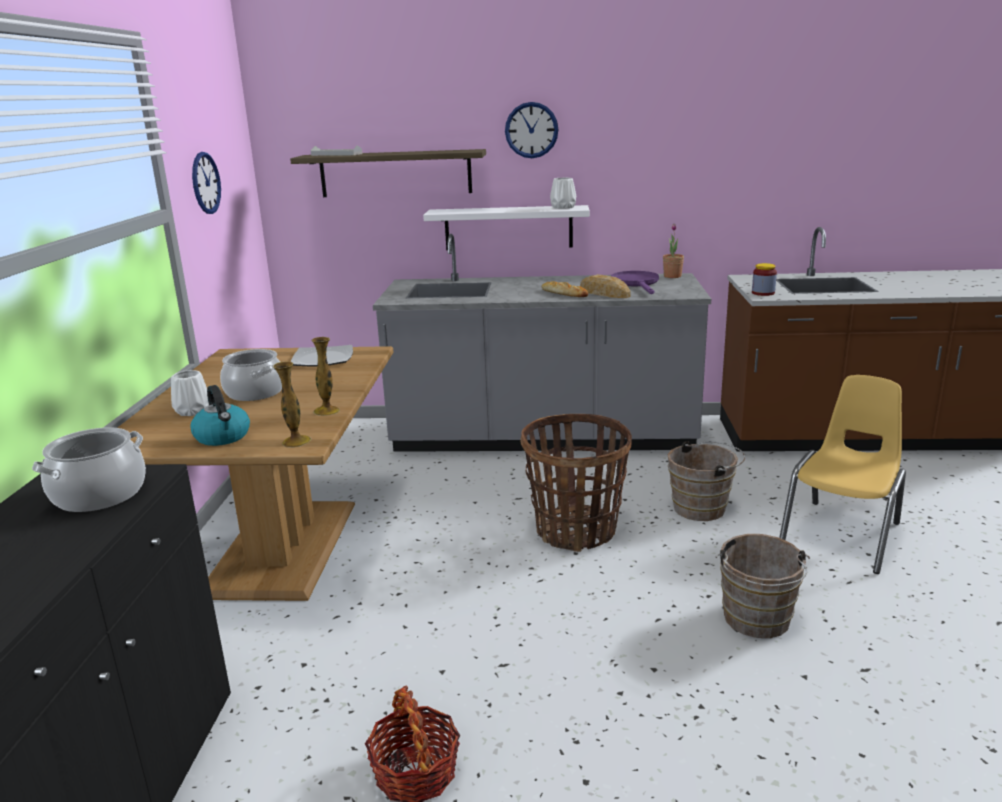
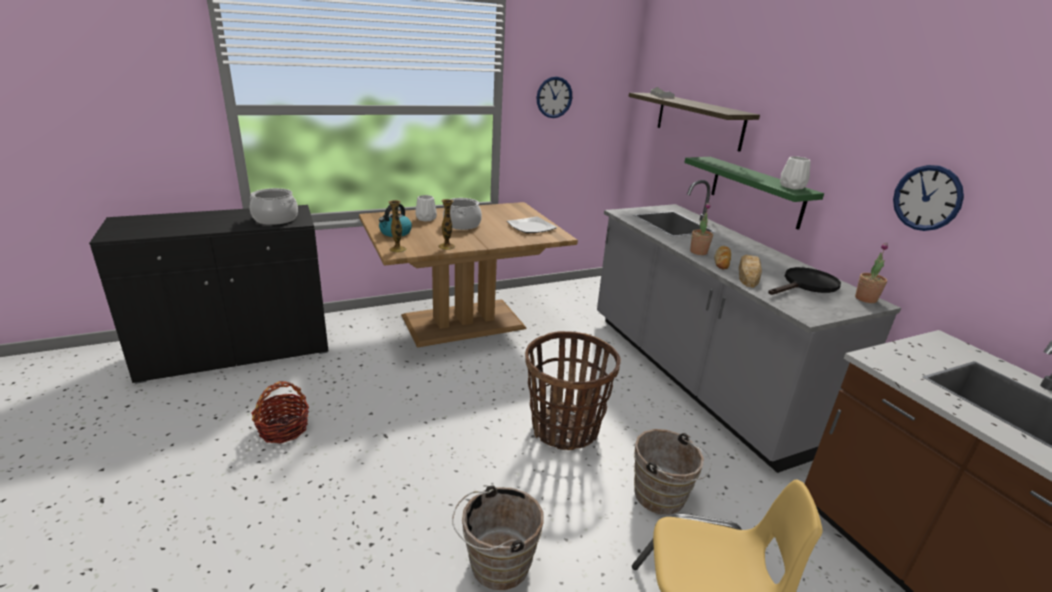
camera: 60 degrees right, 5 degrees up
white shelf [423,205,590,250] -> green shelf [684,157,824,230]
wall clock [505,102,559,158] -> wall clock moved to [893,165,964,231]
purple frying pan [611,271,659,294] -> black frying pan [768,267,841,295]
jar [752,263,777,296] -> none
none -> potted plant [690,203,713,255]

